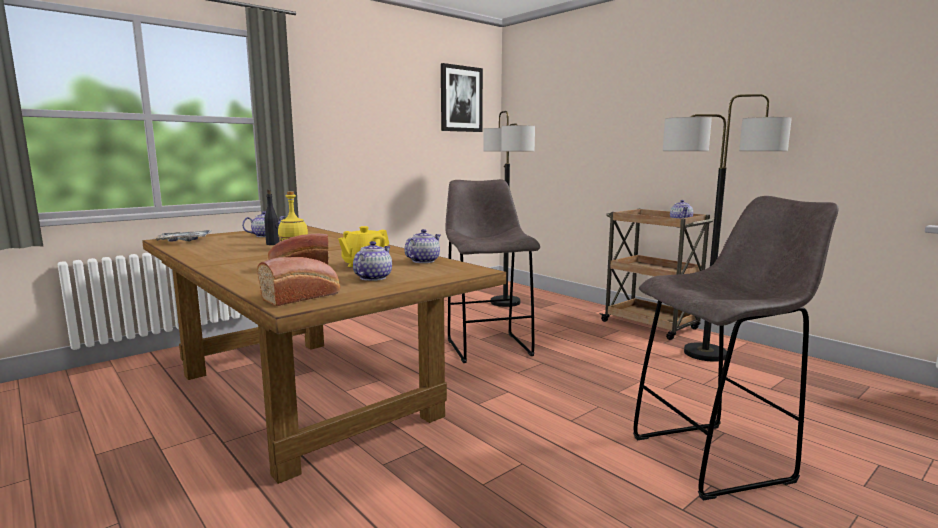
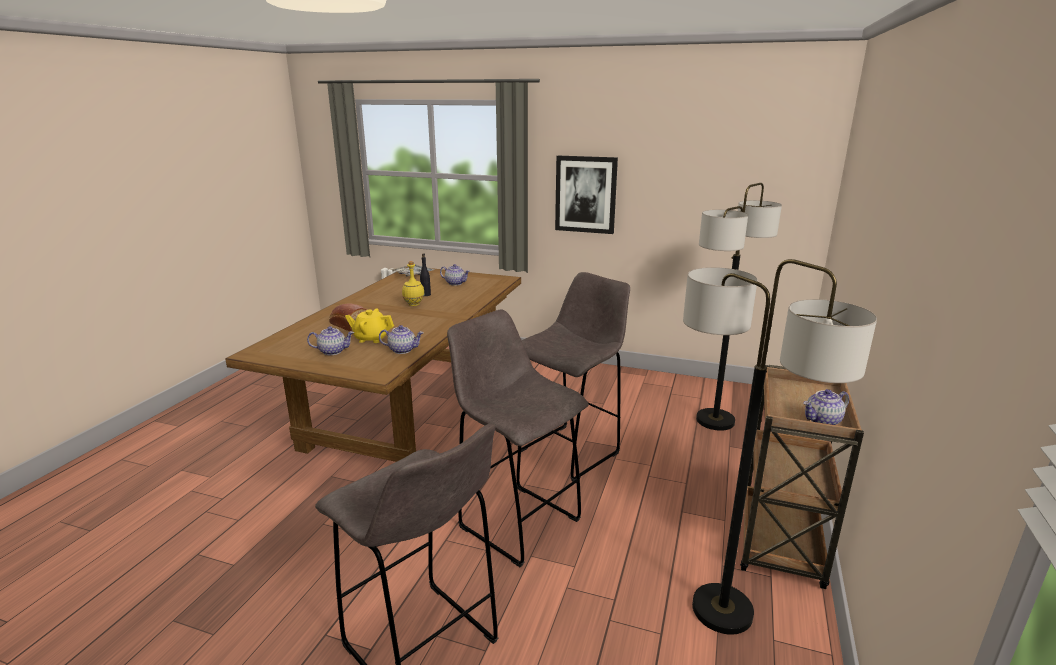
camera: 60 degrees right, 10 degrees up
bread [257,257,340,306] -> none
picture [441,63,483,132] -> picture moved to [555,156,618,234]
none -> grey stool [447,309,589,567]

